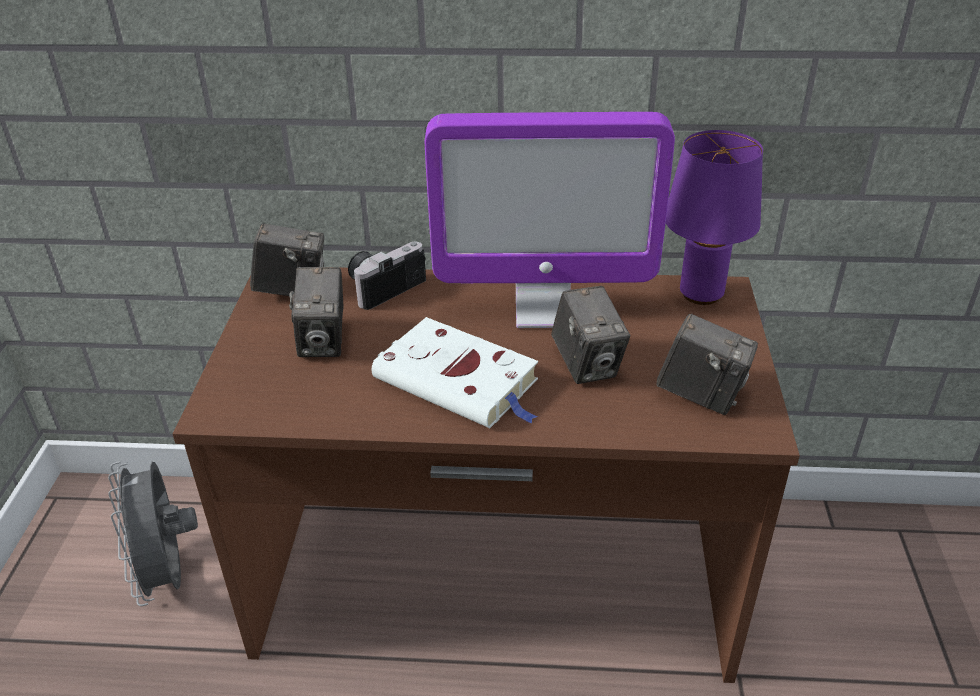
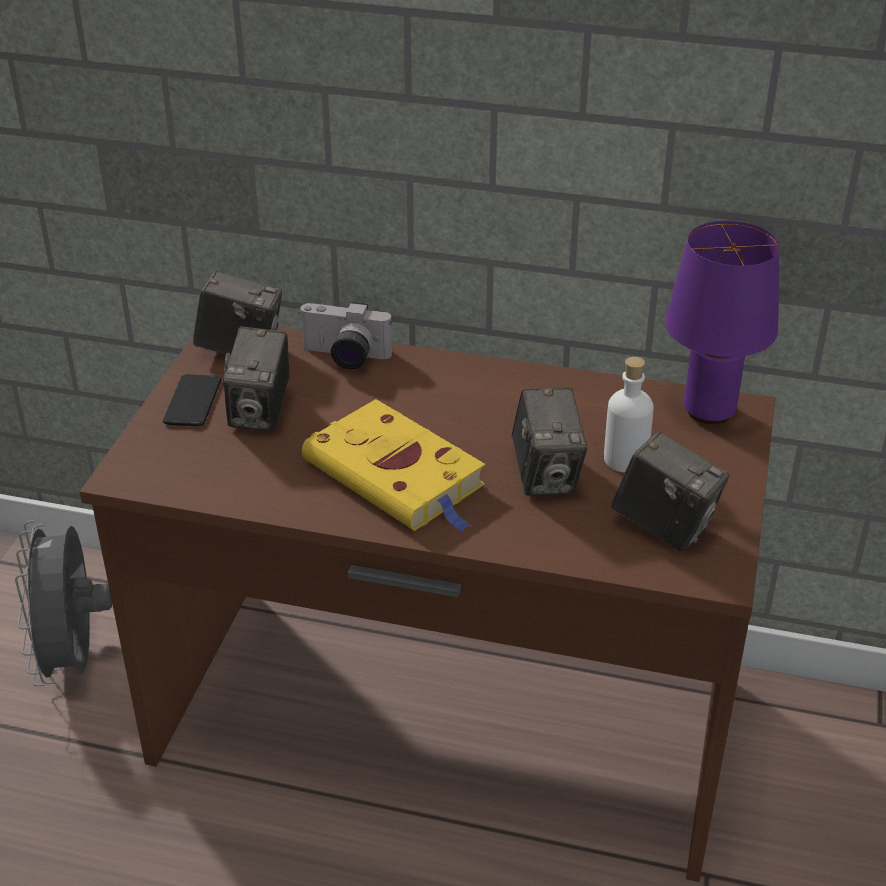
camera: 10 degrees right, 0 degrees up
camera [348,242,426,310] -> camera turned 135 degrees counterclockwise [298,302,392,370]
white book [372,317,538,428] -> yellow book [302,399,485,532]
monitor [425,112,675,328] -> none
none -> phone [163,374,222,426]
none -> white bottle [604,356,654,473]

